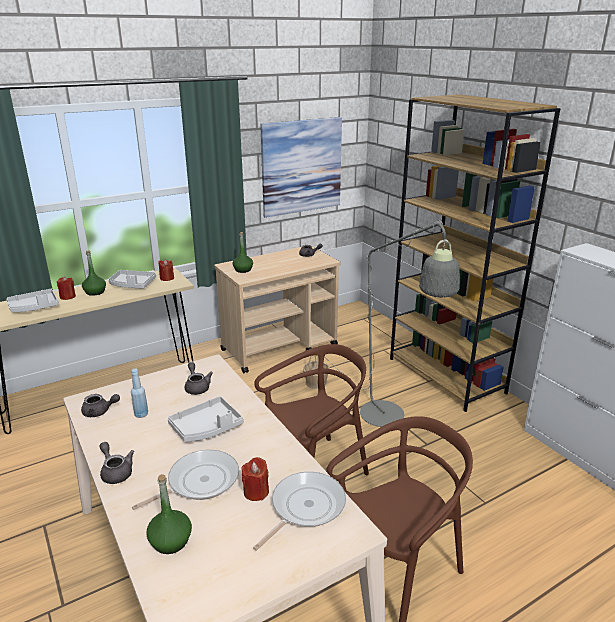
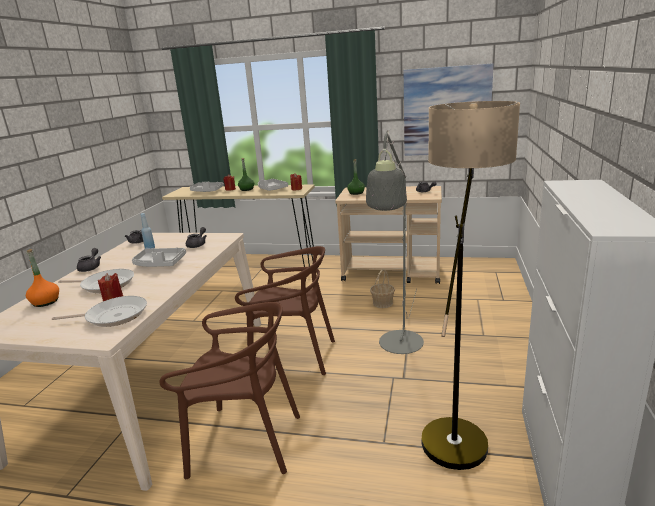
camera: 45 degrees right, 5 degrees down
green bottle [146,474,192,554] -> orange bottle [26,249,59,307]
brown bookcase [390,94,560,412] -> none
none -> floor lamp [422,101,520,470]

